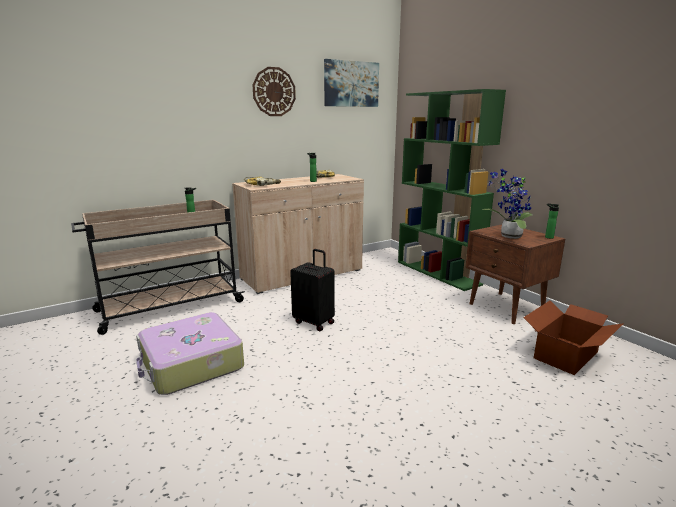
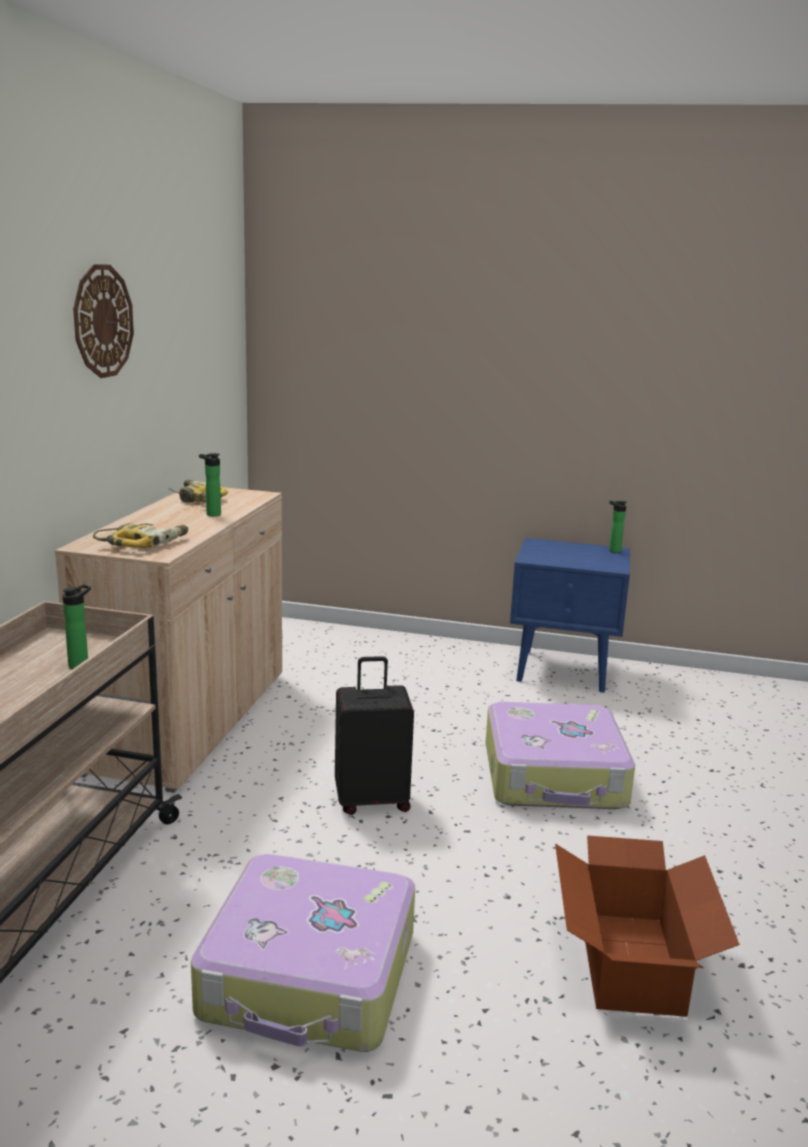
camera: 45 degrees left, 0 degrees up
picture [324,59,379,107] -> none
green bookcase [398,89,506,291] -> none
brown nightstand [465,224,565,324] -> blue nightstand [510,538,630,693]
potted plant [482,169,533,239] -> none
cardboard box [523,301,624,375] -> cardboard box moved to [555,835,740,1017]
none -> suitcase [486,702,635,809]

